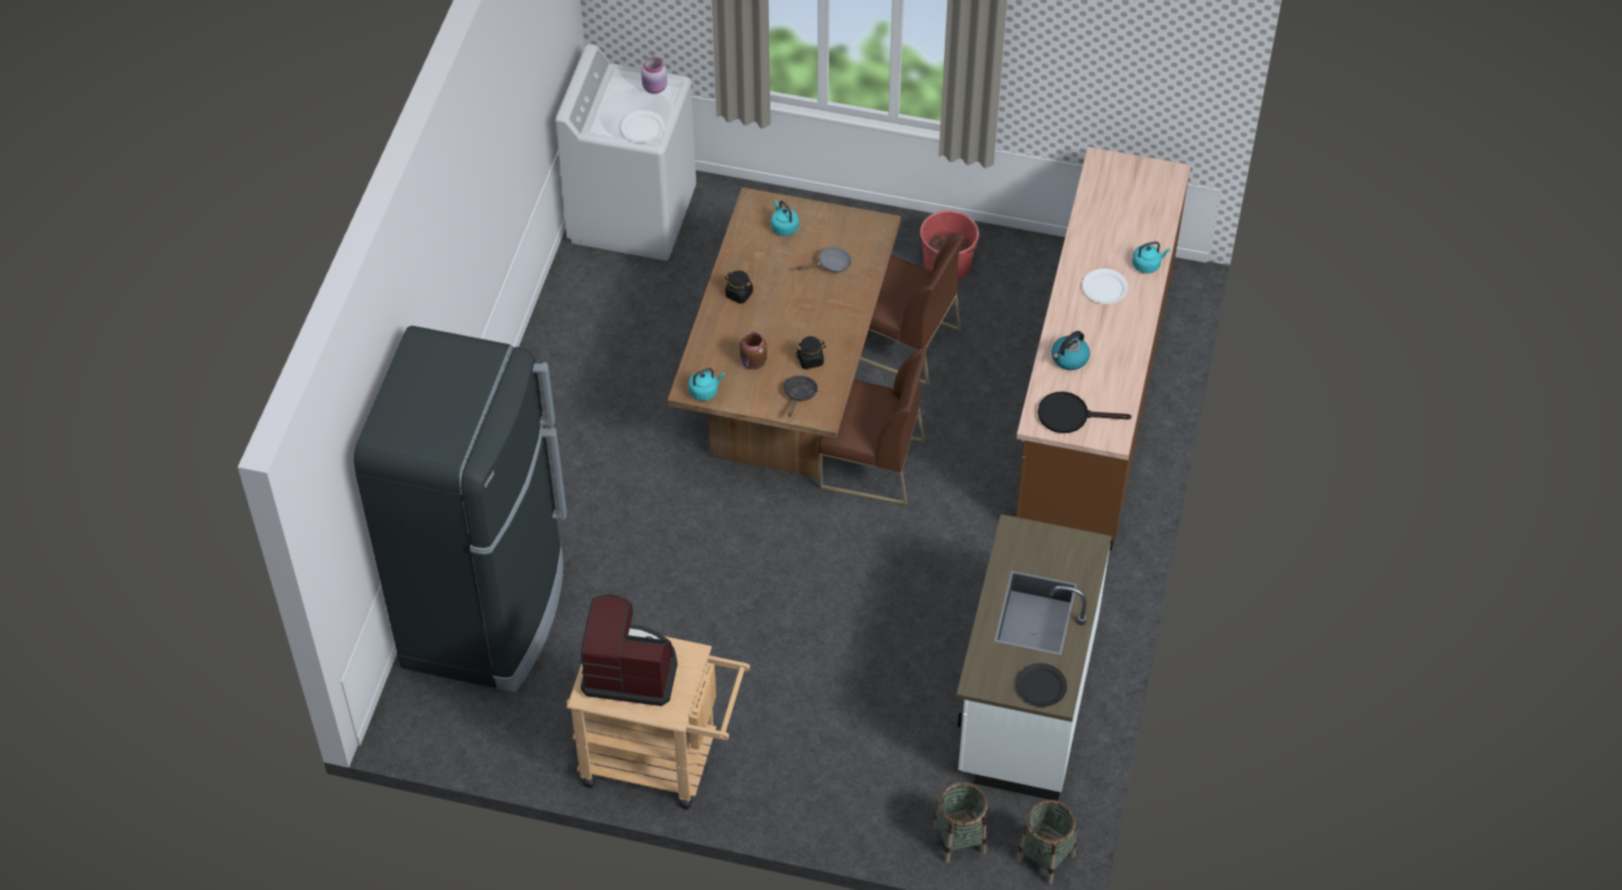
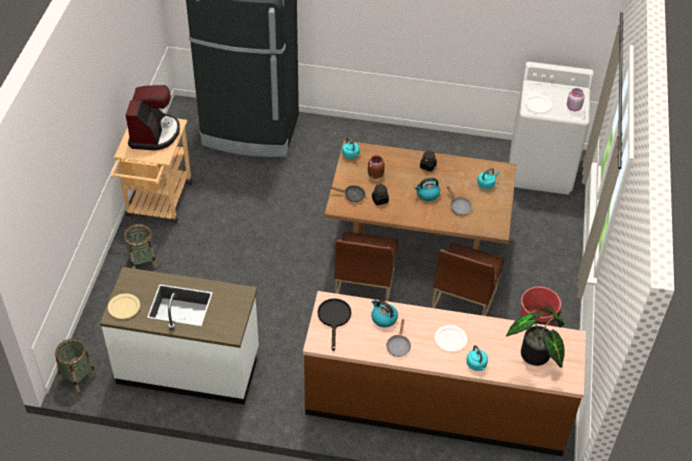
camera: 85 degrees right, 5 degrees down
basket [933,782,987,863] -> basket moved to [124,224,157,269]
black plate [1016,663,1067,707] -> beige plate [108,293,140,319]
none -> grey frying pan [386,320,411,357]
none -> kettle [414,178,440,201]
none -> potted plant [506,307,564,368]

